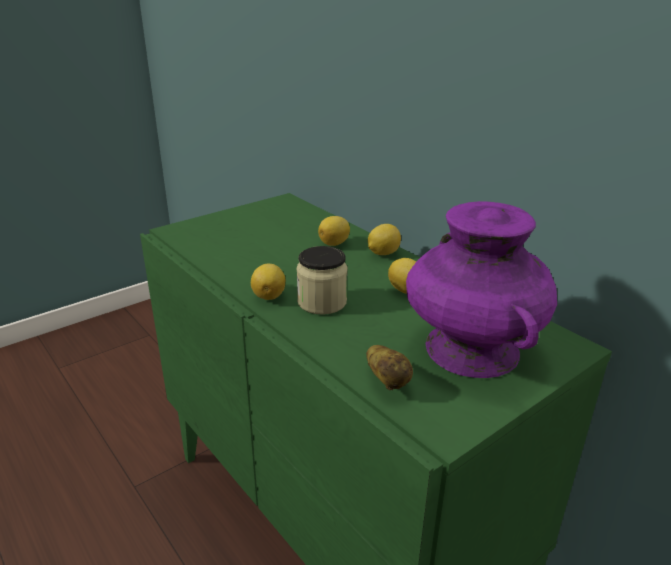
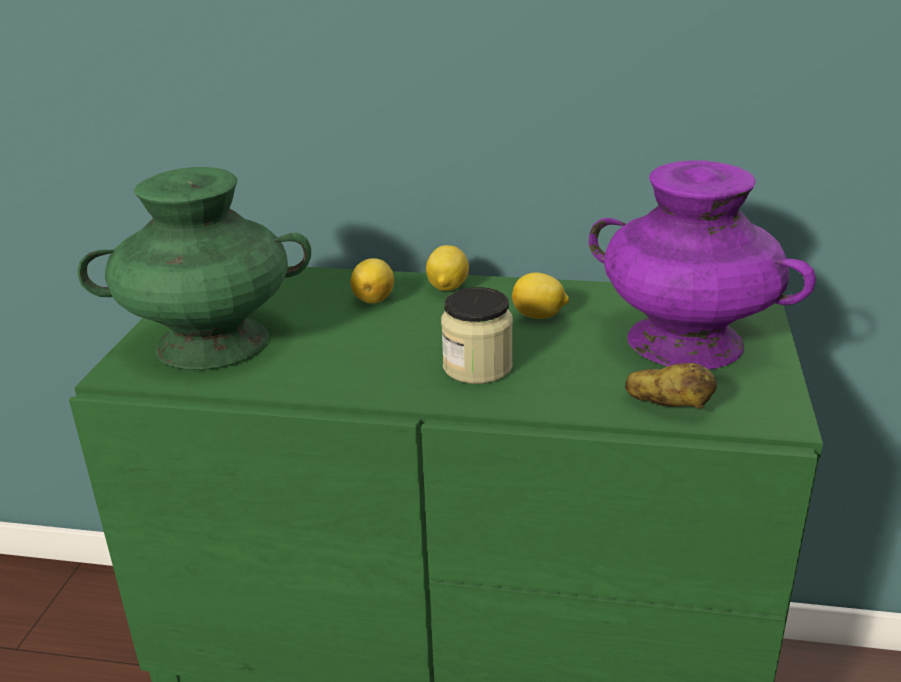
camera: 40 degrees left, 0 degrees up
lemon [251,264,285,300] -> none
none -> green vase [77,167,311,370]

